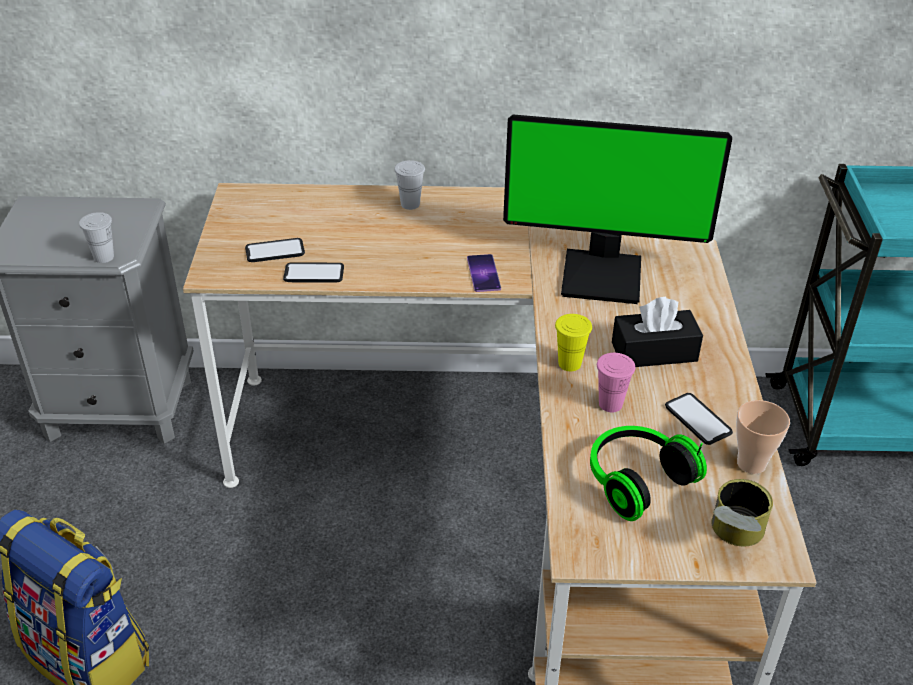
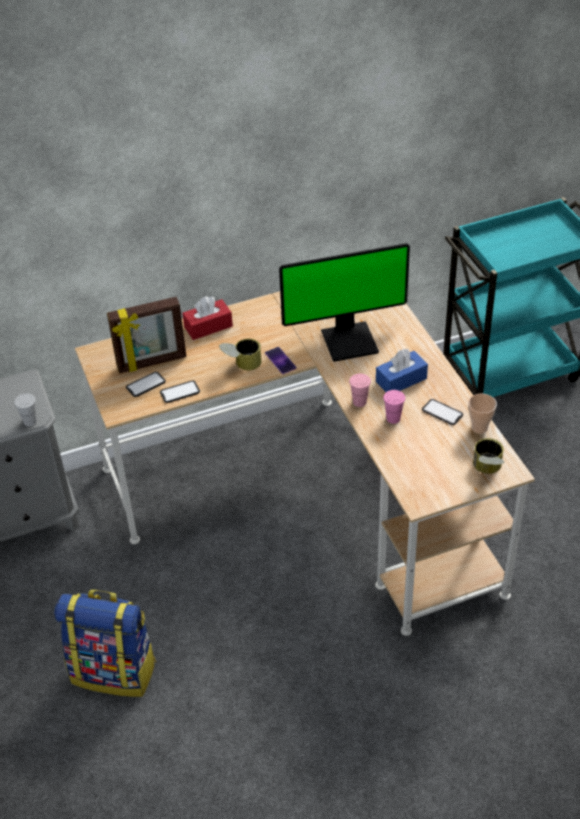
camera: 20 degrees left, 5 degrees up
white cup [394,160,425,210] -> red tissue box [182,296,233,340]
yellow cup [555,314,592,371] -> pink cup [349,374,371,407]
headphones [590,426,707,521] -> none
black tissue box [612,297,703,367] -> blue tissue box [376,349,428,392]
none -> picture frame [107,297,186,373]
none -> can [219,339,262,370]

